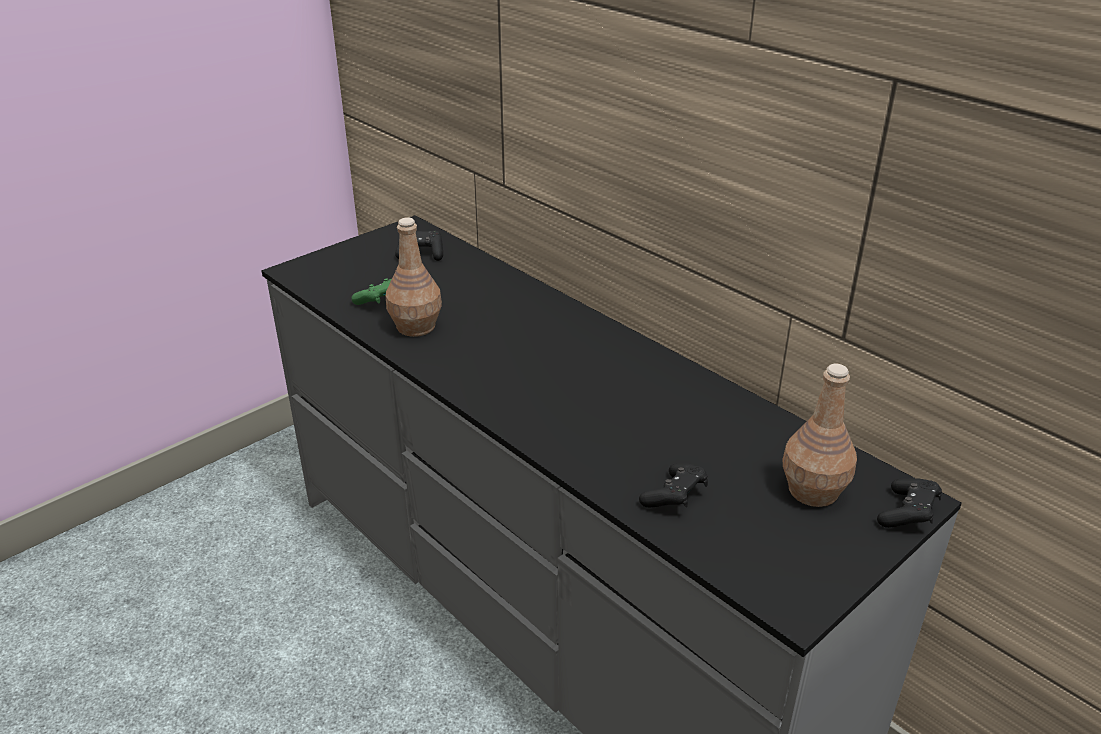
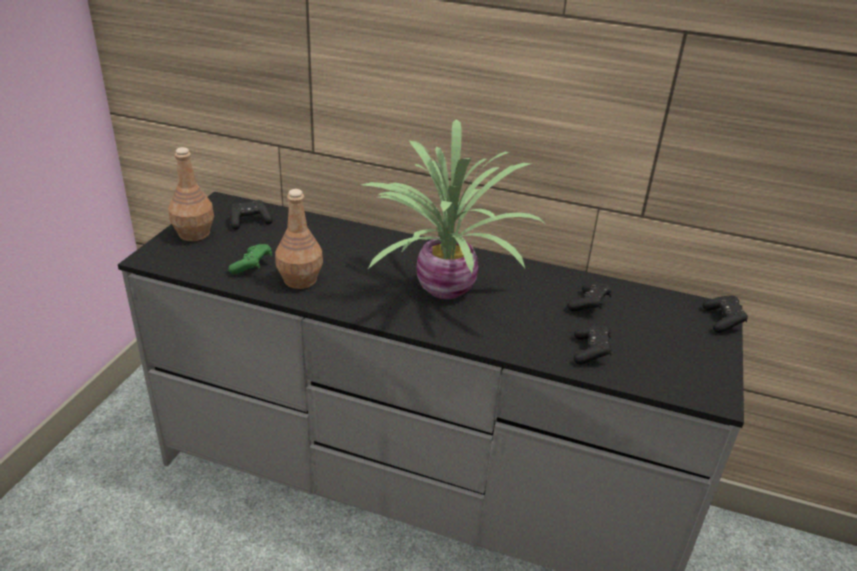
camera: 30 degrees left, 0 degrees up
brown bottle [783,364,857,507] -> brown bottle moved to [168,147,214,241]
none -> potted plant [362,119,545,299]
none -> black game controller [567,283,612,311]

